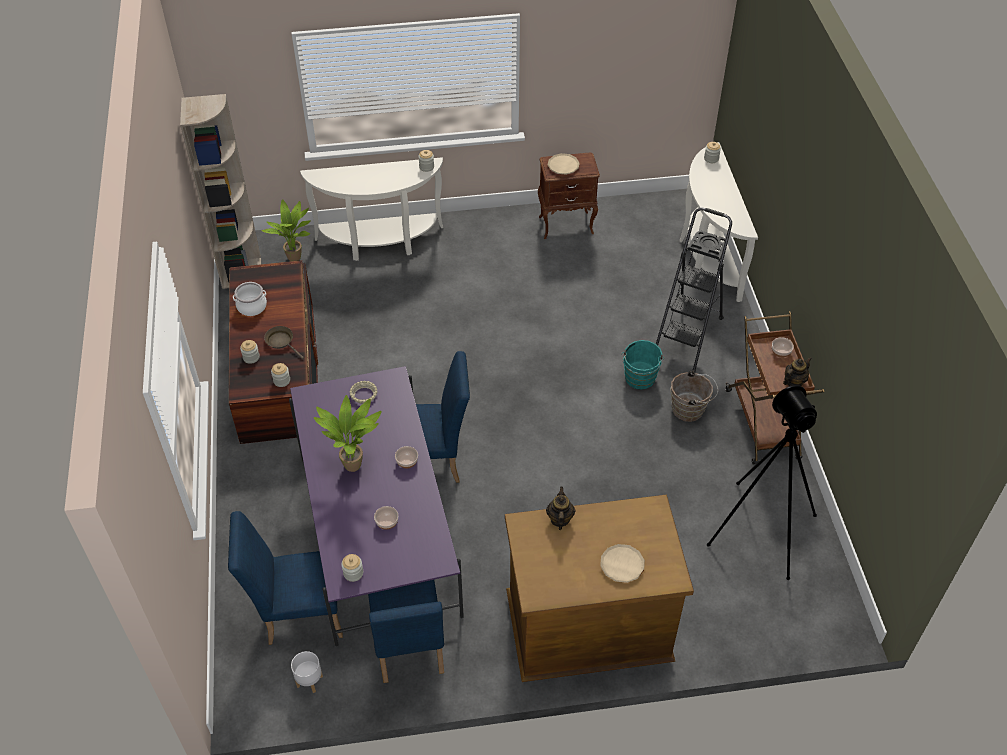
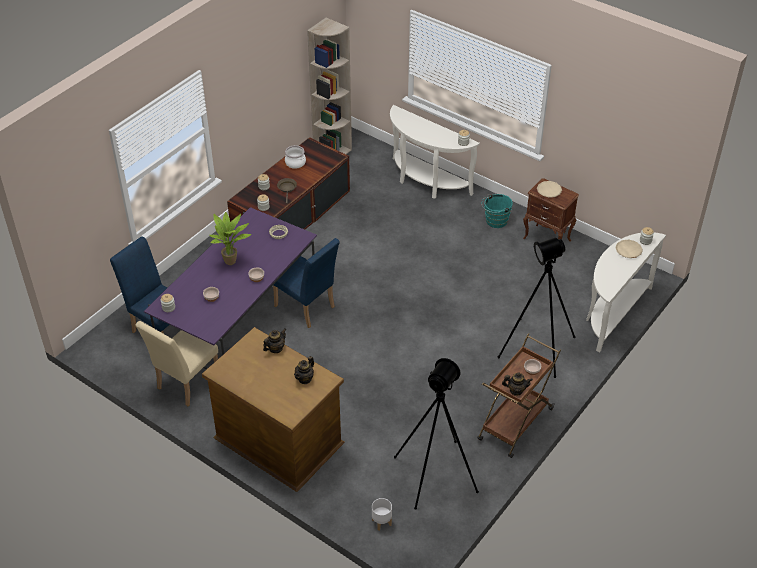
camera: 45 degrees right, 5 degrees down
potted plant [261,199,310,261] -> none
white planter [291,651,323,693] -> white planter moved to [372,498,392,531]
blue chair [368,580,444,683] -> beige chair [135,321,218,406]
beige plate [600,544,645,583] -> beige plate moved to [615,240,643,258]
turquoise bucket [621,340,664,390] -> turquoise bucket moved to [482,194,513,228]
step ladder [656,208,732,373] -> black floor lamp [498,237,576,378]
brown bucket [671,371,718,422] -> none
none -> teapot [294,356,314,384]

